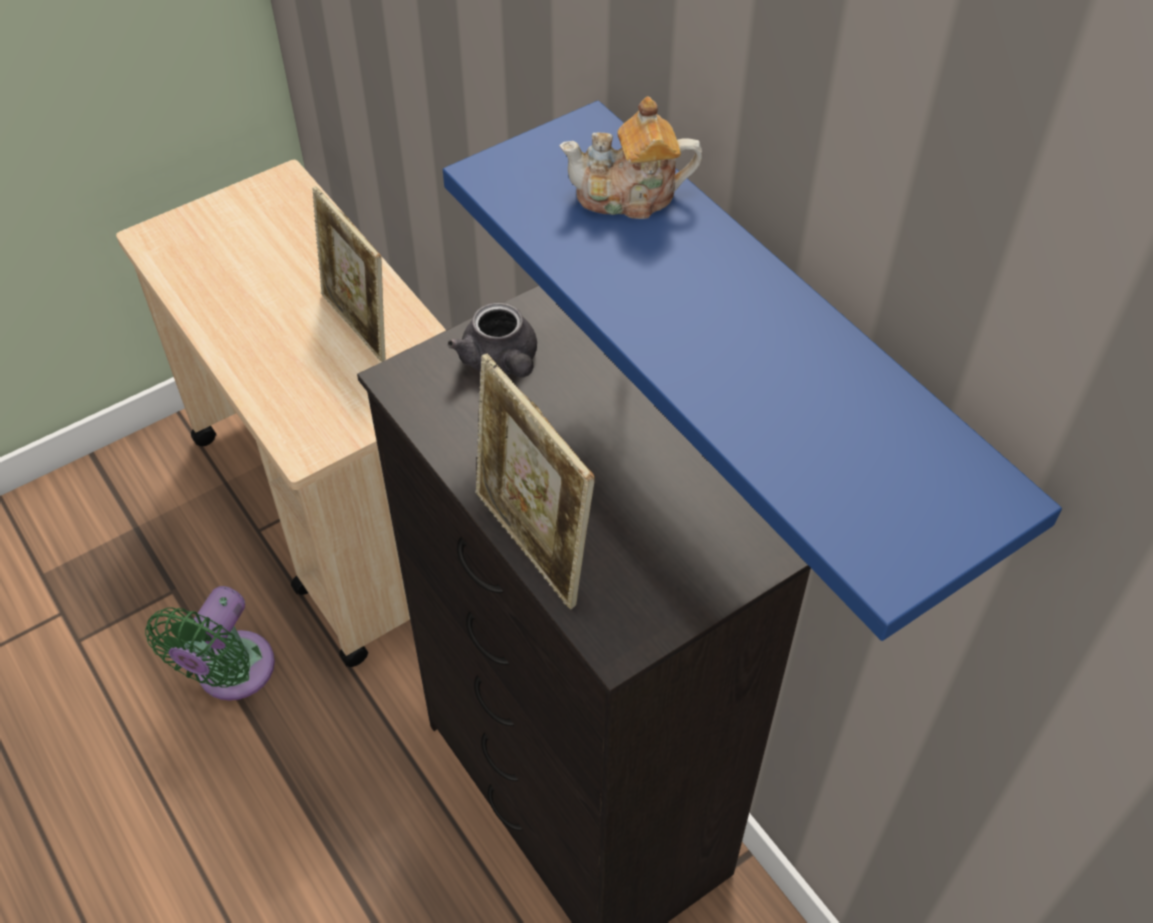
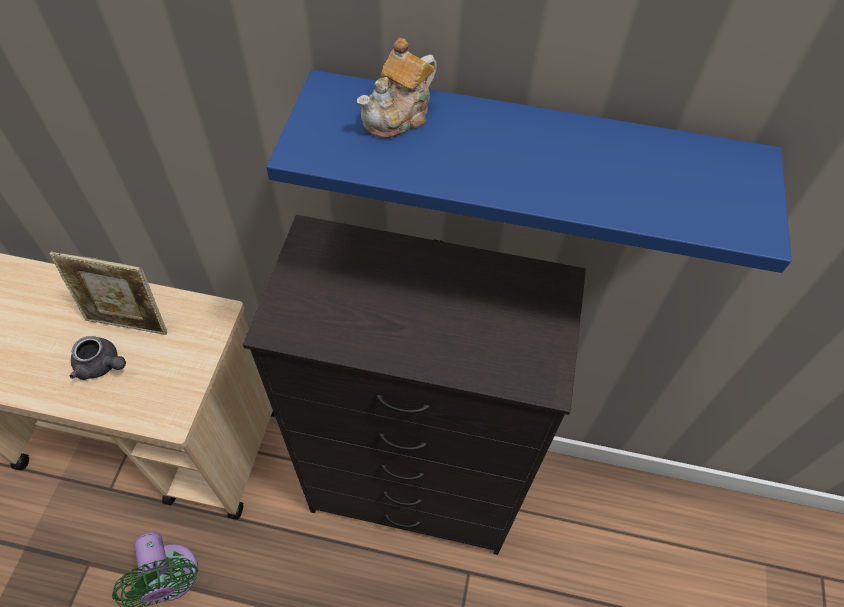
camera: 45 degrees left, 5 degrees up
grey teapot [448,302,537,378] -> grey teapot moved to [70,336,126,380]
picture frame [475,353,595,609] -> none

